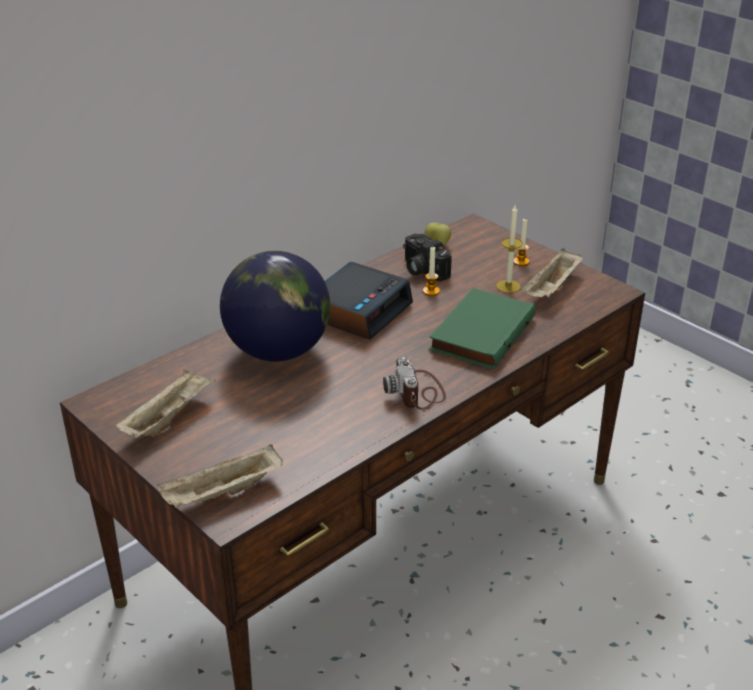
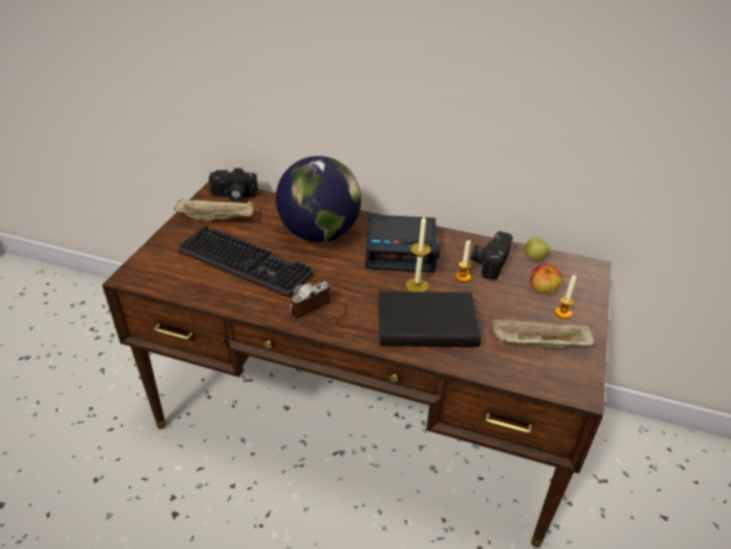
camera: 60 degrees right, 5 degrees up
beige tray [157,444,283,508] -> none
green book [429,288,536,370] -> black book [378,291,481,347]
candle [496,205,523,293] -> candle moved to [406,216,431,292]
none -> keyboard [178,225,313,298]
none -> camera [209,168,258,201]
none -> apple [530,264,562,294]

